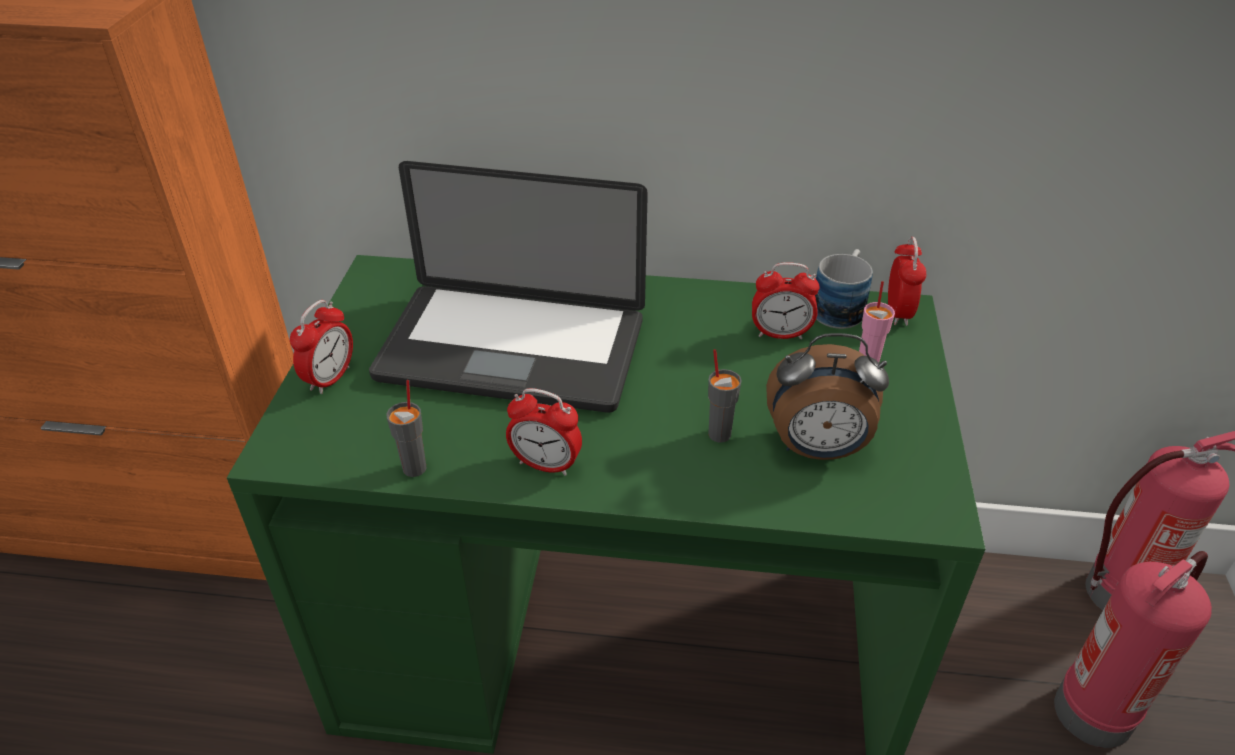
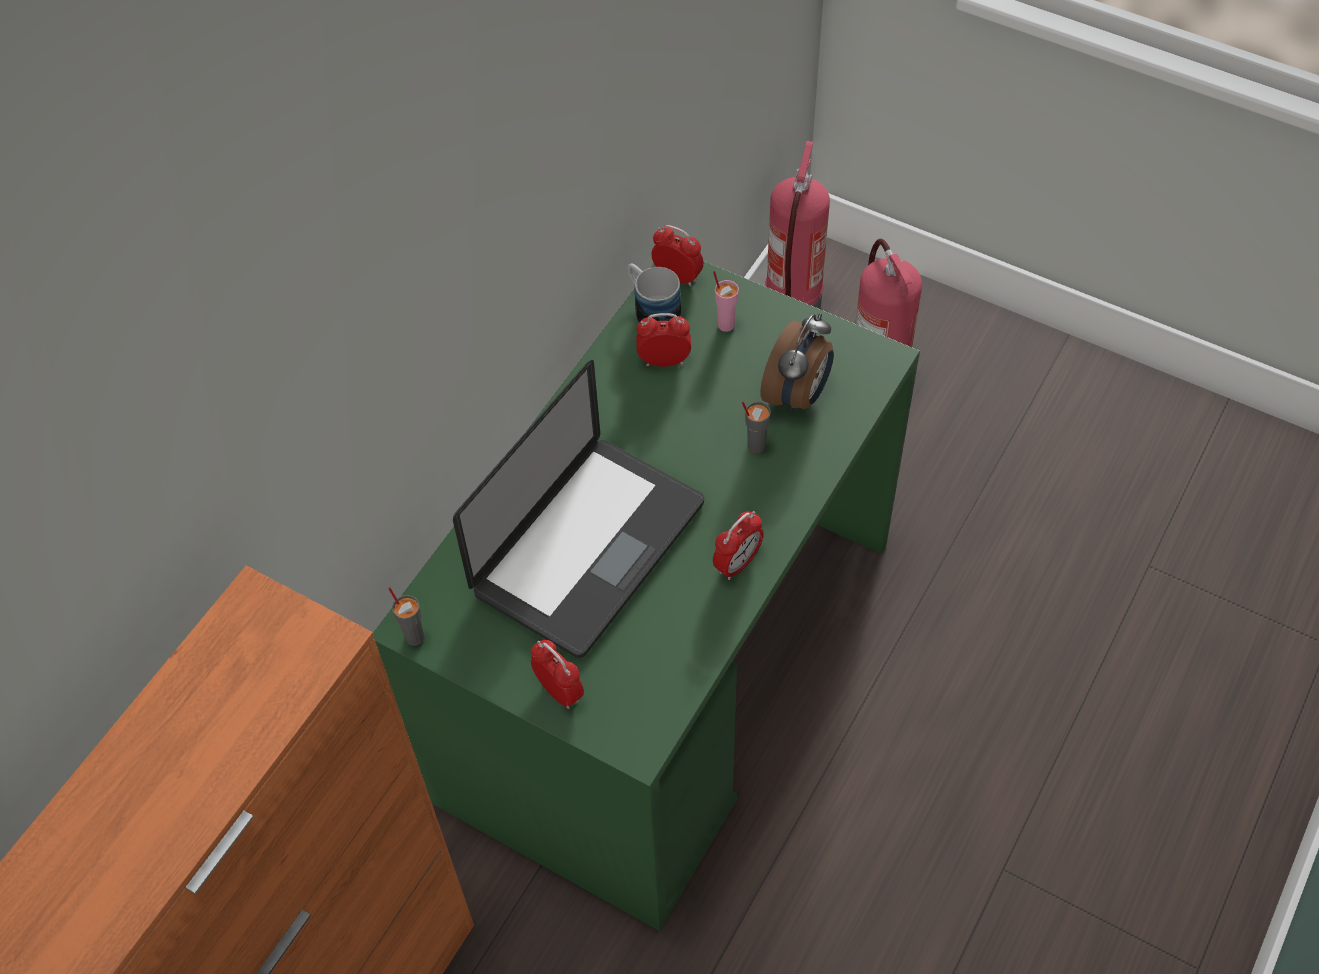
camera: 65 degrees left, 15 degrees up
grey cup [387,380,426,477] -> grey cup moved to [388,587,425,646]
alarm clock [752,262,820,339] -> alarm clock turned 120 degrees counterclockwise [636,313,691,367]

